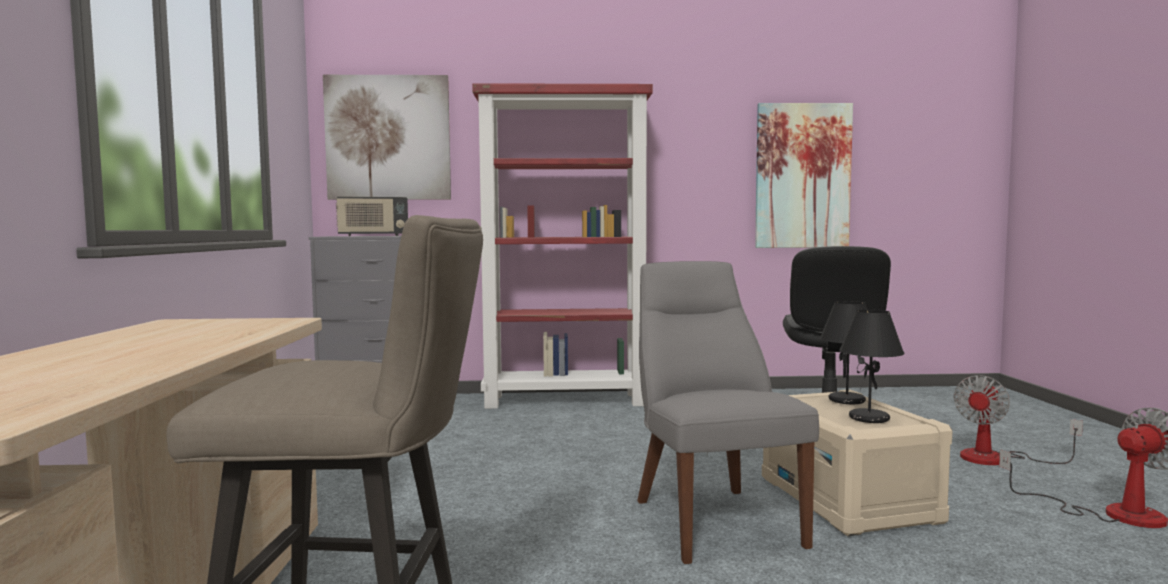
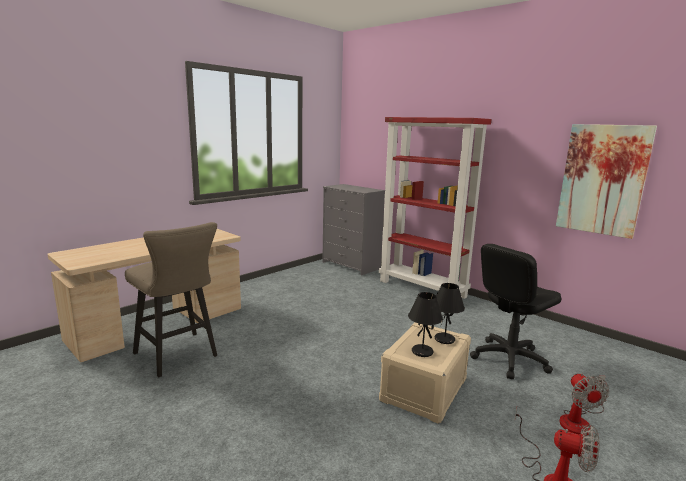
camera: 45 degrees right, 10 degrees up
picture [323,75,451,200] -> none
radio [336,196,408,236] -> none
grey chair [637,261,819,564] -> none
fan [953,375,1083,465] -> fan turned 90 degrees counterclockwise [559,373,609,435]

